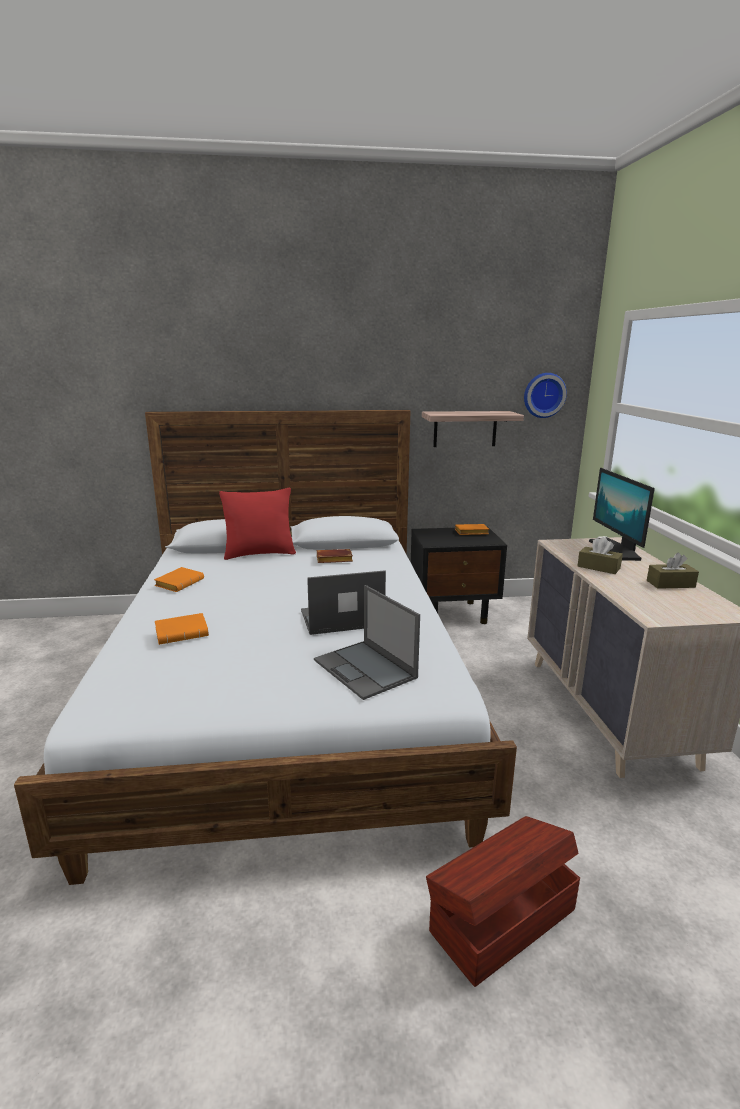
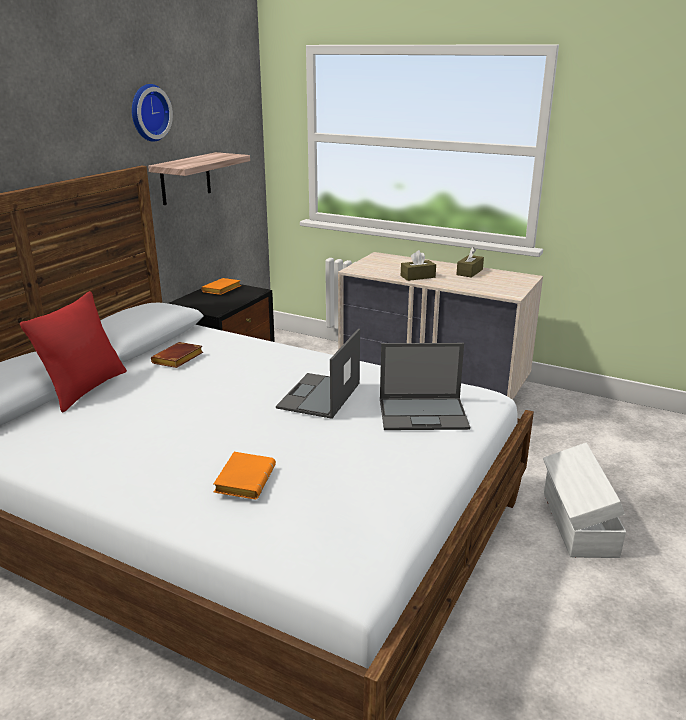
camera: 55 degrees left, 5 degrees up
orange book [154,567,204,592] -> none
brown storage box [426,816,580,987] -> white storage box [543,443,626,558]
wall clock [524,373,567,418] -> wall clock moved to [132,84,173,142]
monitor [589,468,655,561] -> none

